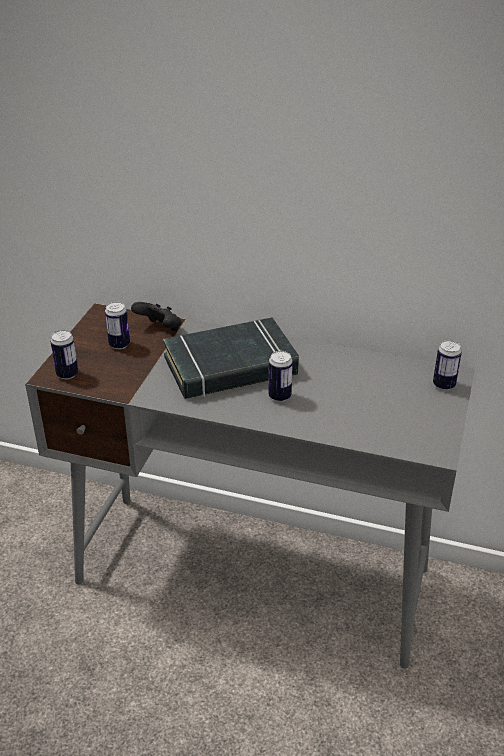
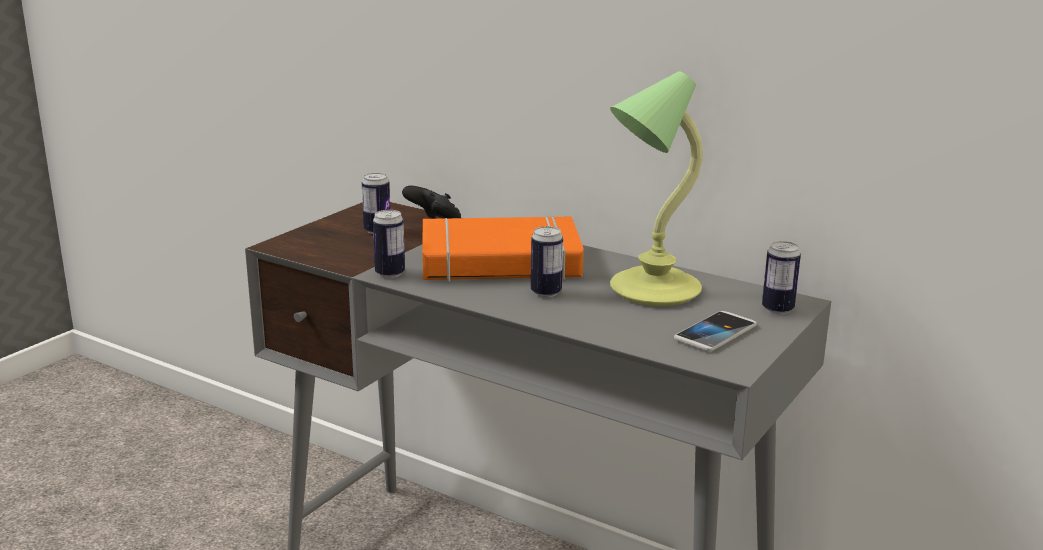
camera: 15 degrees right, 15 degrees down
can [50,330,79,379] -> can moved to [373,210,405,278]
black book [163,317,299,399] -> orange book [422,216,584,282]
none -> table lamp [610,71,703,306]
none -> phone [674,311,757,351]

